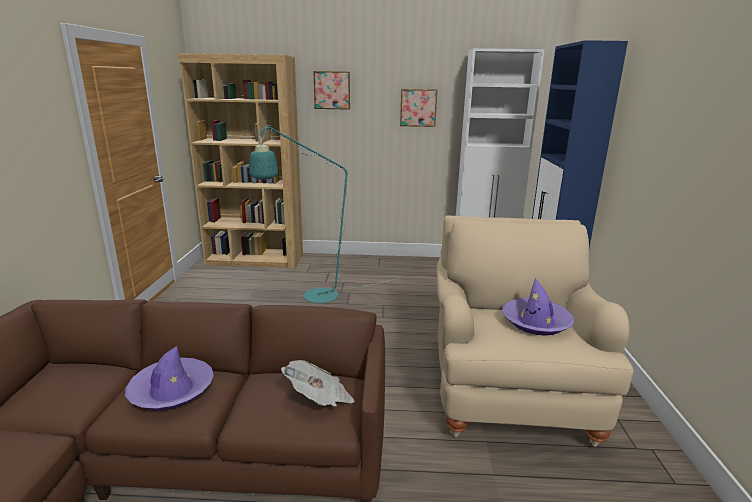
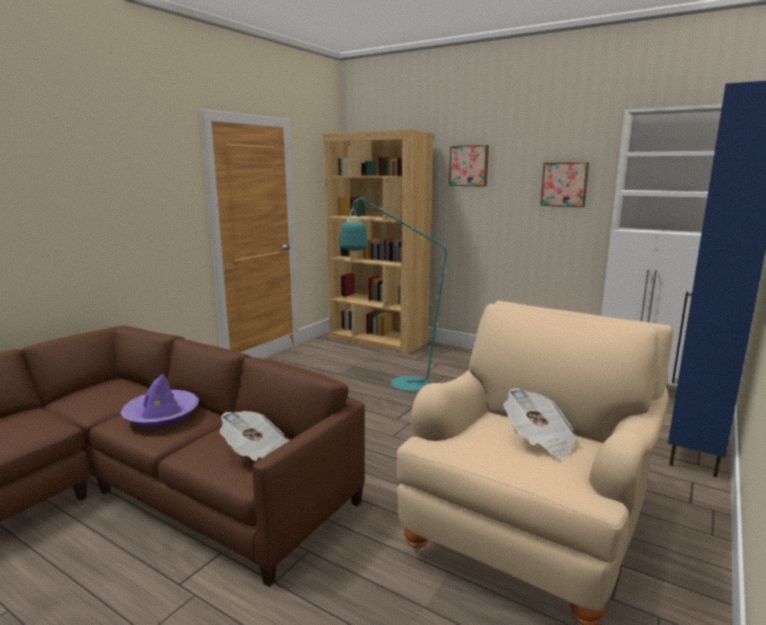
camera: 30 degrees right, 5 degrees down
purple hat [502,278,574,336] -> newspaper [503,388,578,460]

